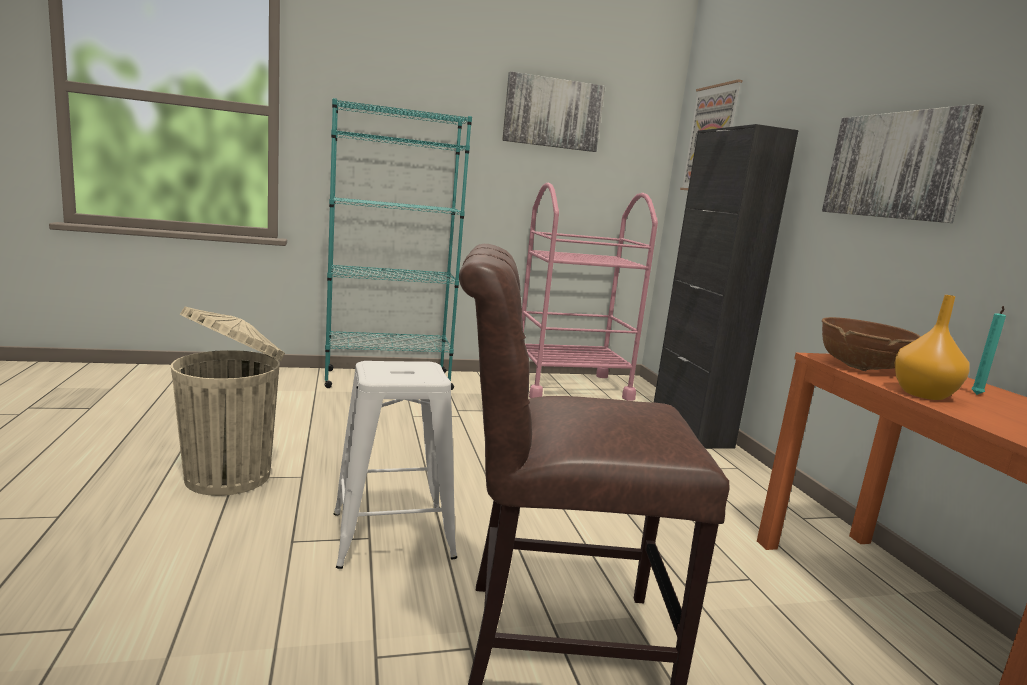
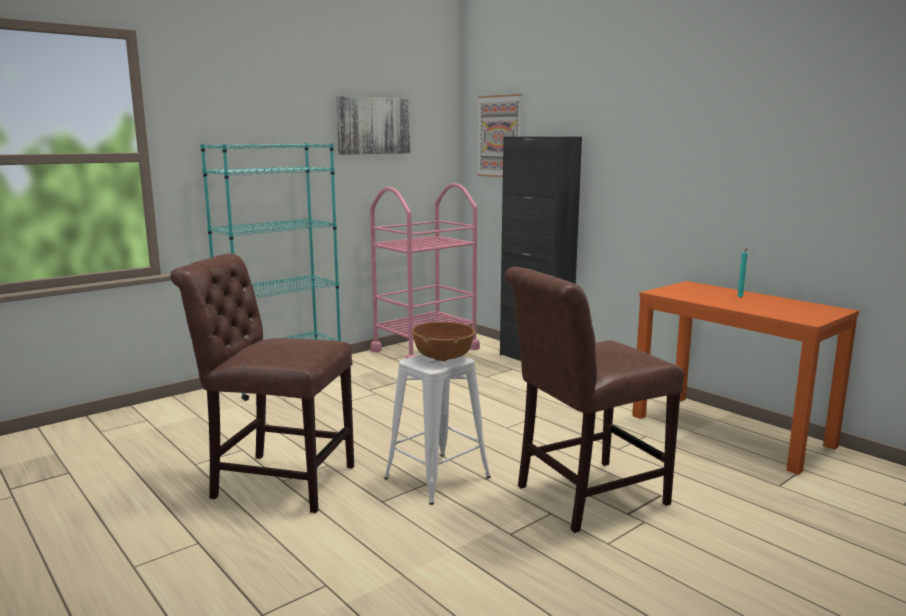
camera: 25 degrees left, 0 degrees up
beige trash can [171,307,285,496] -> brown chair [170,253,354,513]
picture [822,104,984,223] -> none
brown bowl [822,317,921,371] -> brown bowl moved to [412,322,475,362]
orange vase [894,295,970,400] -> none

